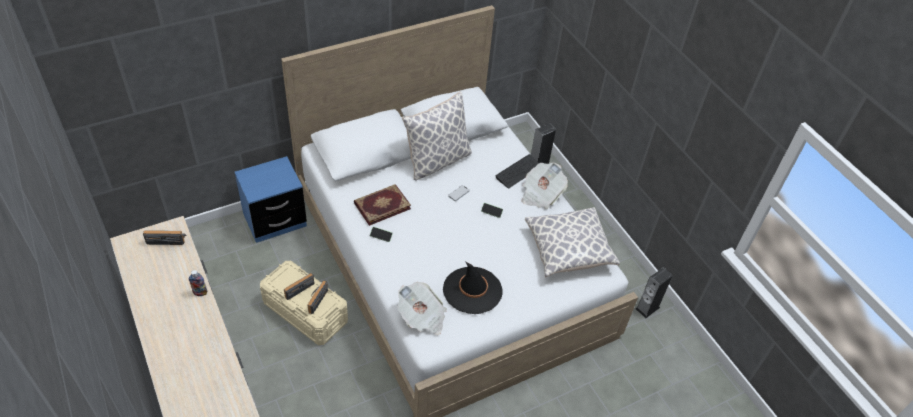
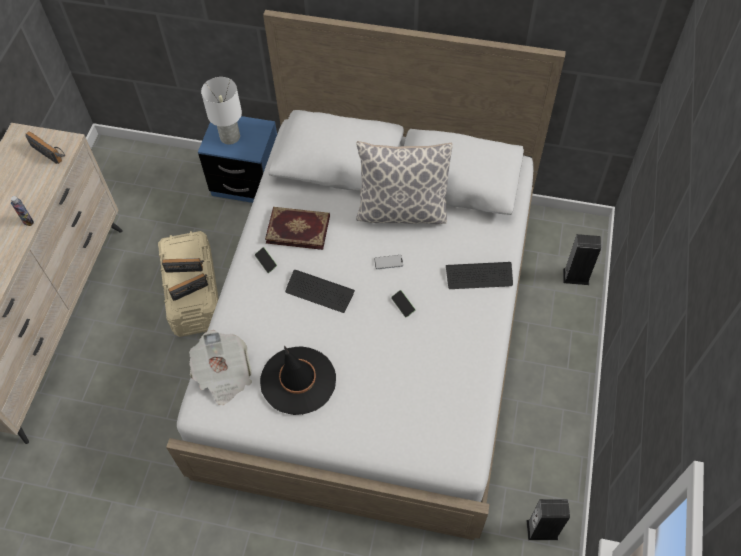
camera: 45 degrees right, 10 degrees up
newspaper [522,163,568,209] -> none
pillow [525,207,620,278] -> none
none -> white table lamp [201,77,242,145]
none -> keyboard [285,270,355,313]

